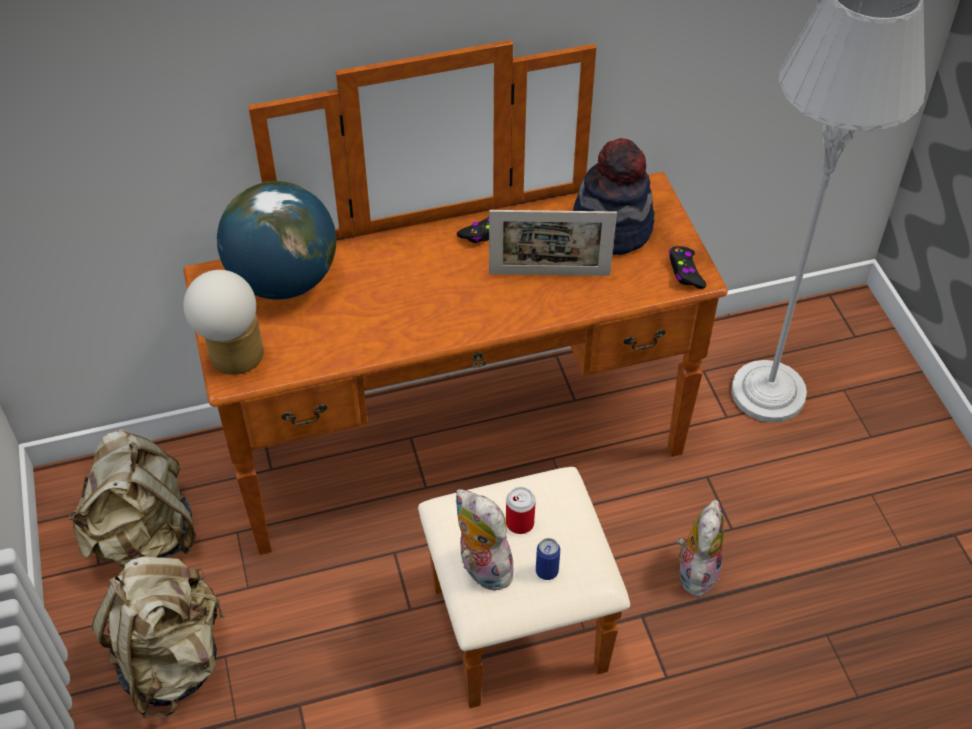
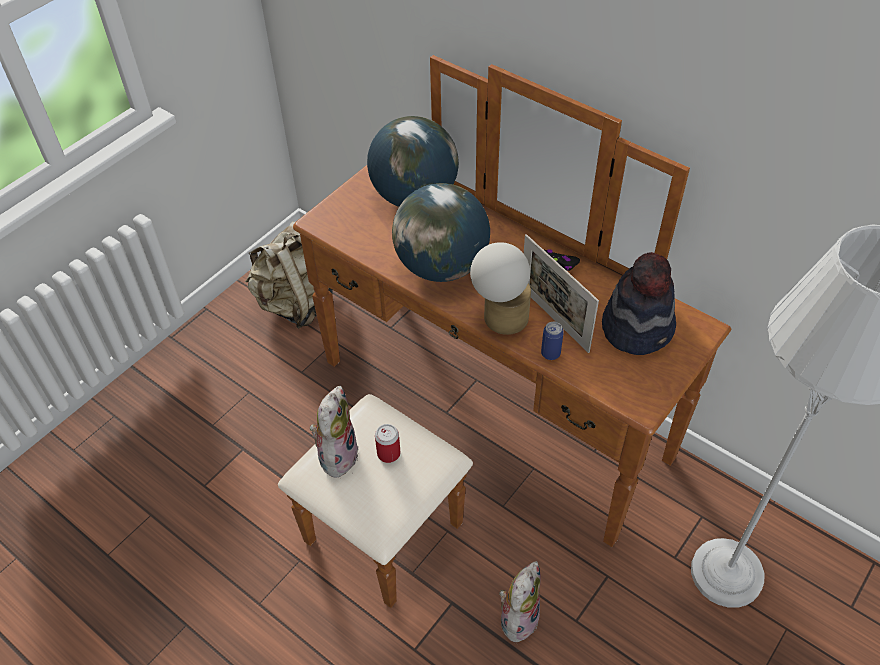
camera: 55 degrees right, 0 degrees up
beige backpack [92,557,225,717] -> none
table lamp [183,270,264,375] -> table lamp moved to [470,242,531,335]
can [536,538,560,580] -> can moved to [541,322,564,360]
black game controller [669,246,706,289] -> none
plush toy [678,500,724,599] -> plush toy turned 45 degrees counterclockwise [499,561,541,642]
none -> globe [392,183,490,282]

